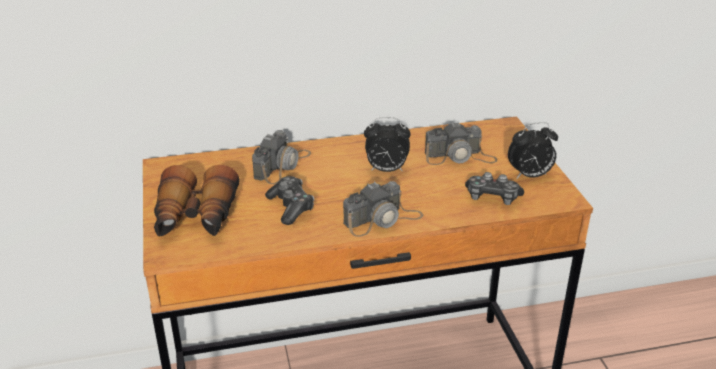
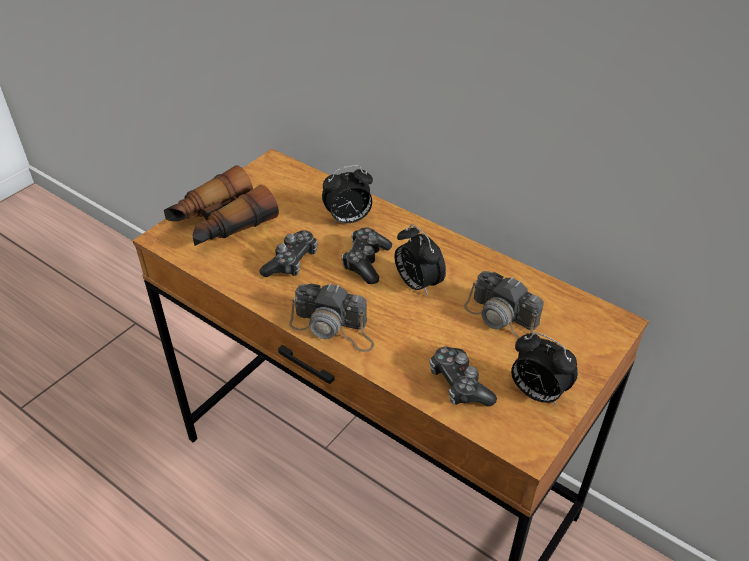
camera: 50 degrees right, 10 degrees up
camera [252,130,311,184] -> alarm clock [322,165,373,224]
none -> game controller [341,227,392,284]

